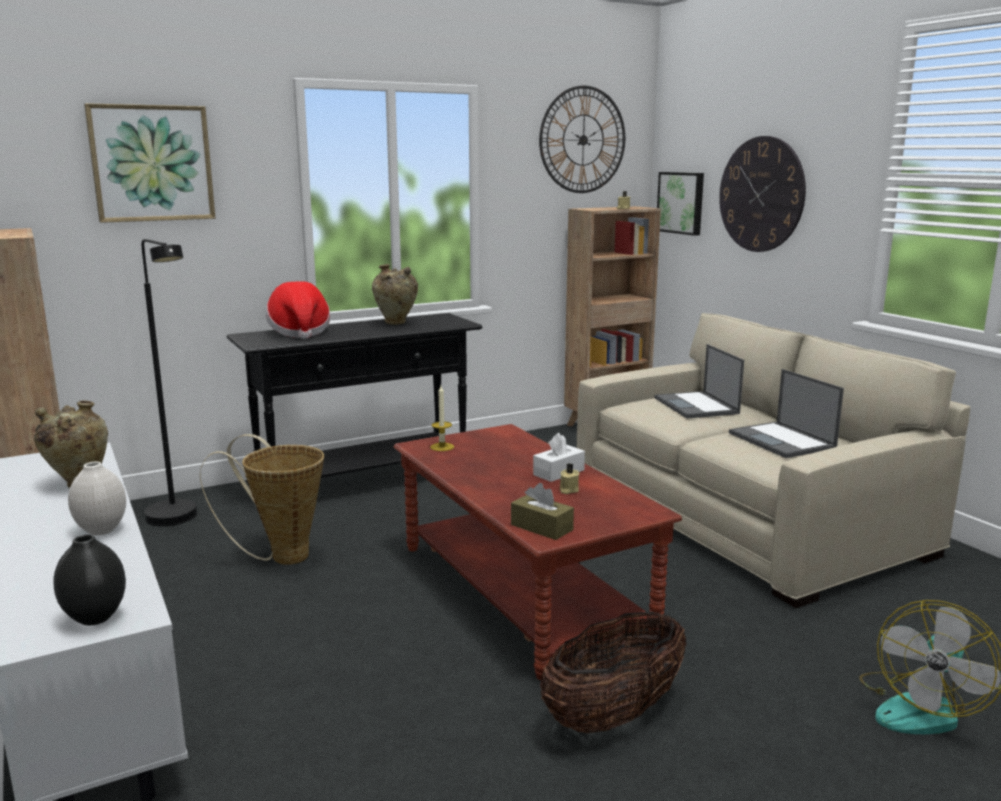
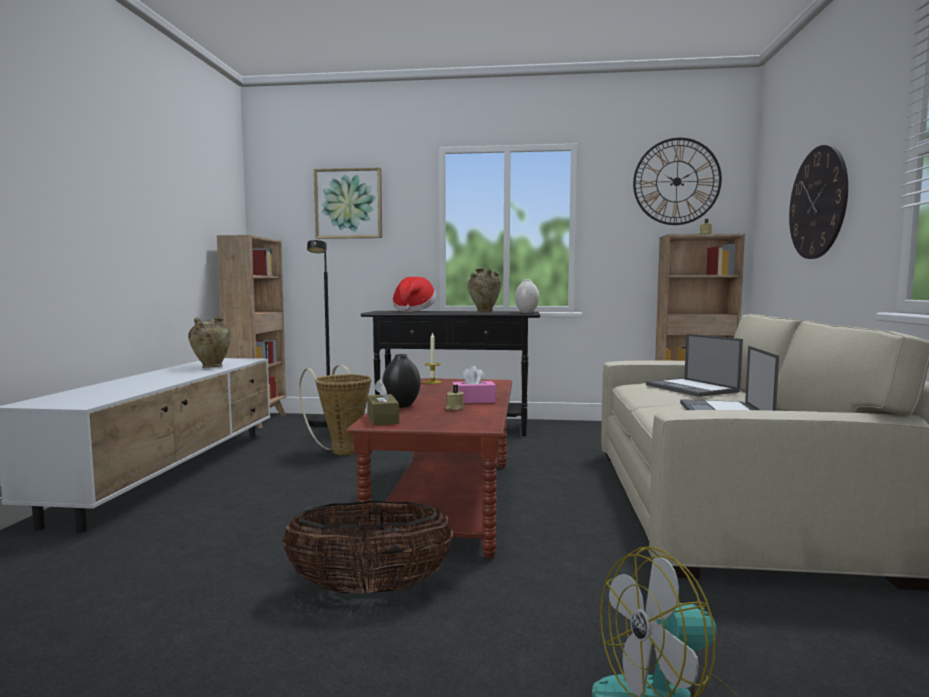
camera: 35 degrees right, 10 degrees down
black vase [53,534,126,625] -> black vase moved to [382,354,421,408]
white vase [68,461,126,535] -> white vase moved to [515,279,539,313]
white tissue box [533,433,585,482] -> pink tissue box [452,366,496,403]
laptop [654,344,744,419] -> laptop turned 45 degrees counterclockwise [646,334,743,397]
picture [657,172,704,236] -> none

